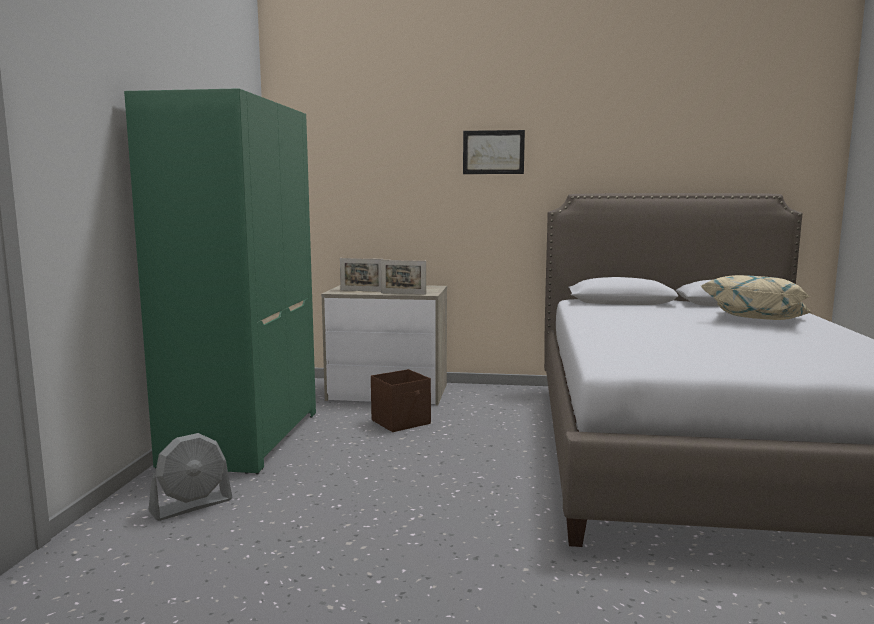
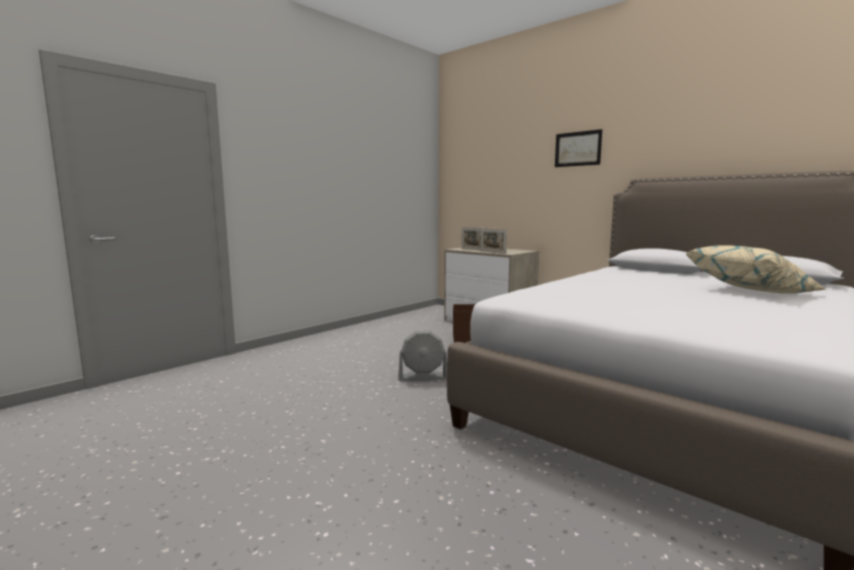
camera: 35 degrees right, 0 degrees up
green wardrobe [124,88,316,474] -> none
grey fan [148,433,233,521] -> grey fan moved to [398,331,447,381]

